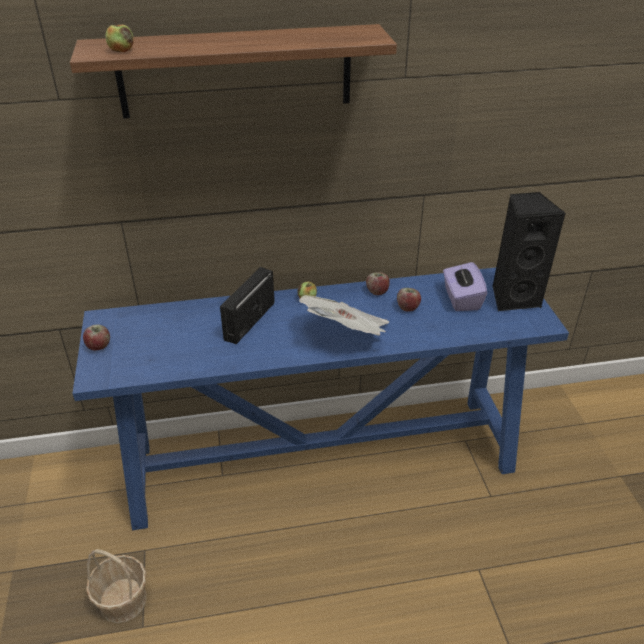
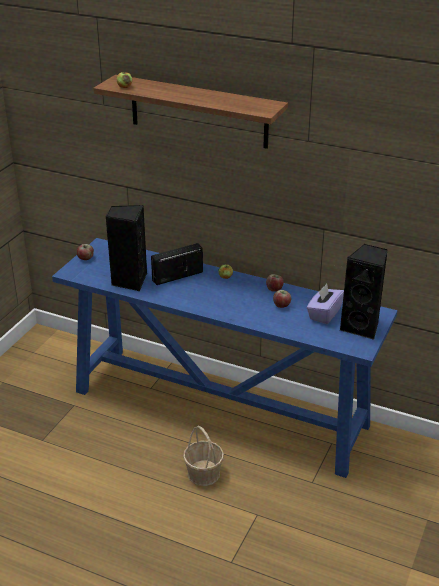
camera: 35 degrees right, 5 degrees down
basket [86,549,146,623] -> basket moved to [183,426,224,486]
newspaper [299,295,389,336] -> none
none -> black speaker [105,205,147,291]

